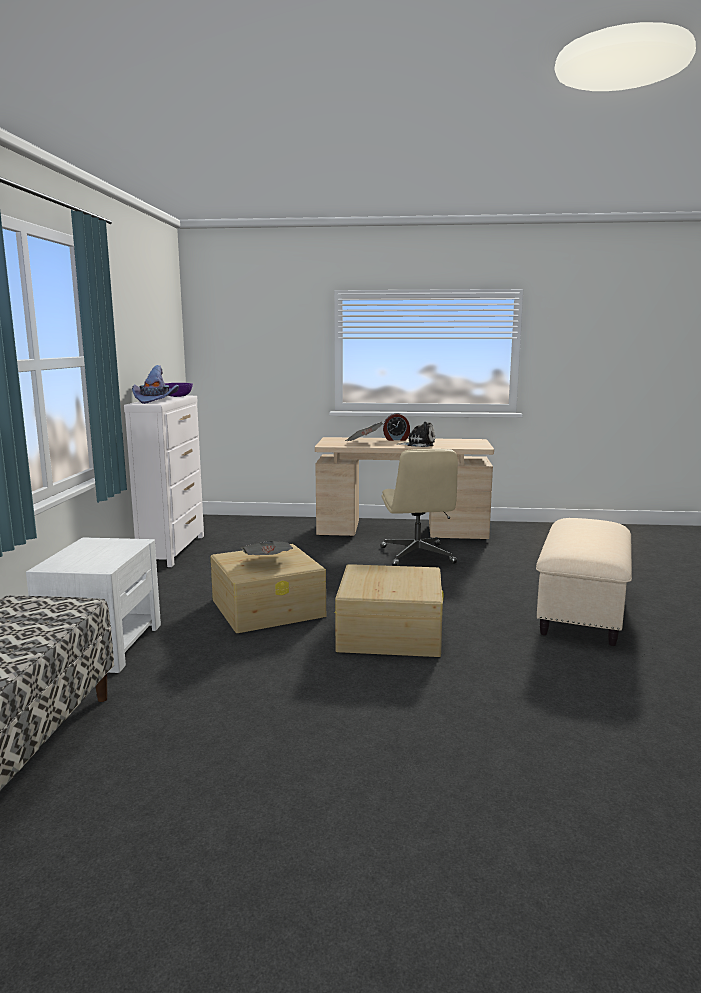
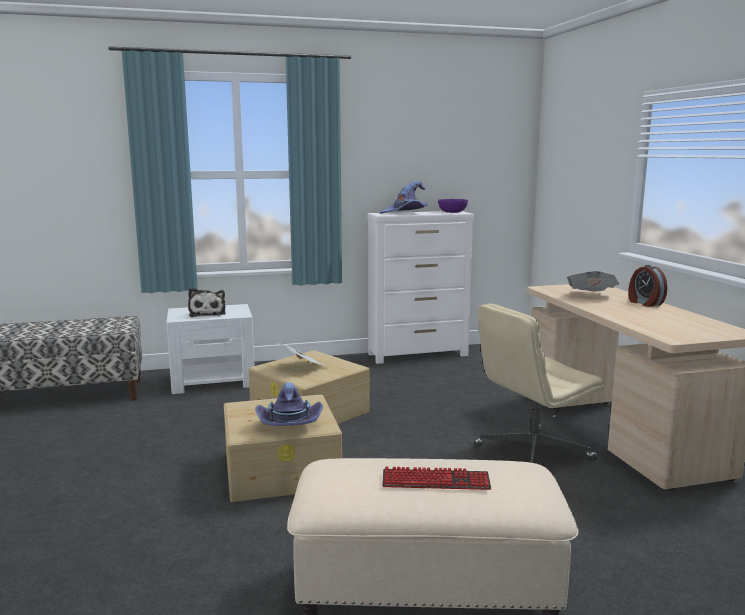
camera: 70 degrees right, 0 degrees up
plush toy [396,422,435,447] -> plush toy moved to [188,288,226,317]
none -> purple hat [255,382,323,426]
none -> keyboard [382,467,491,490]

